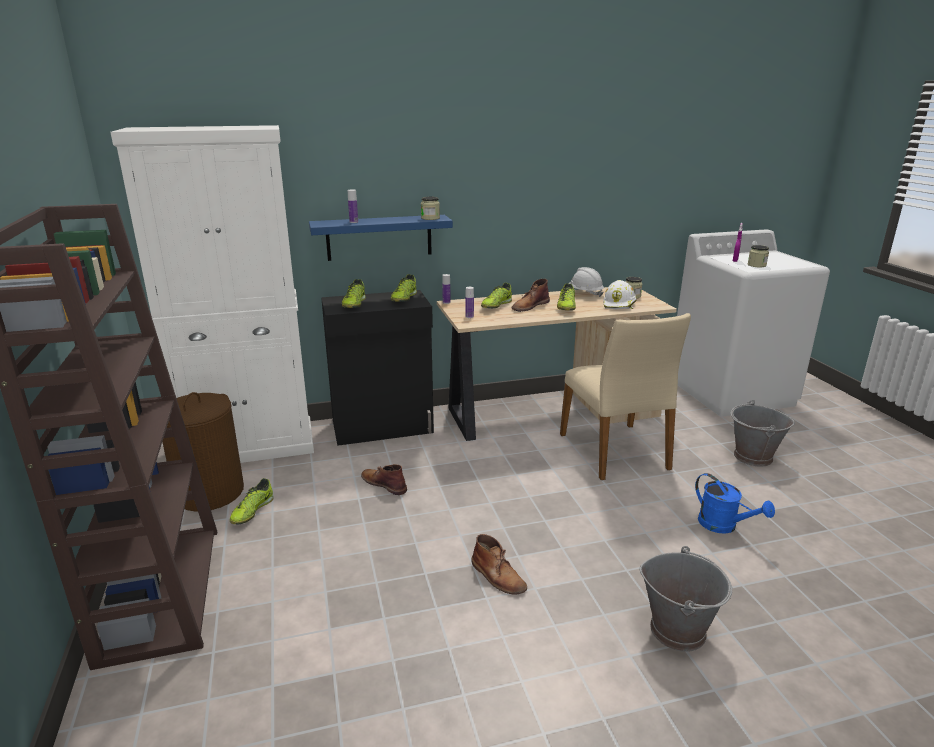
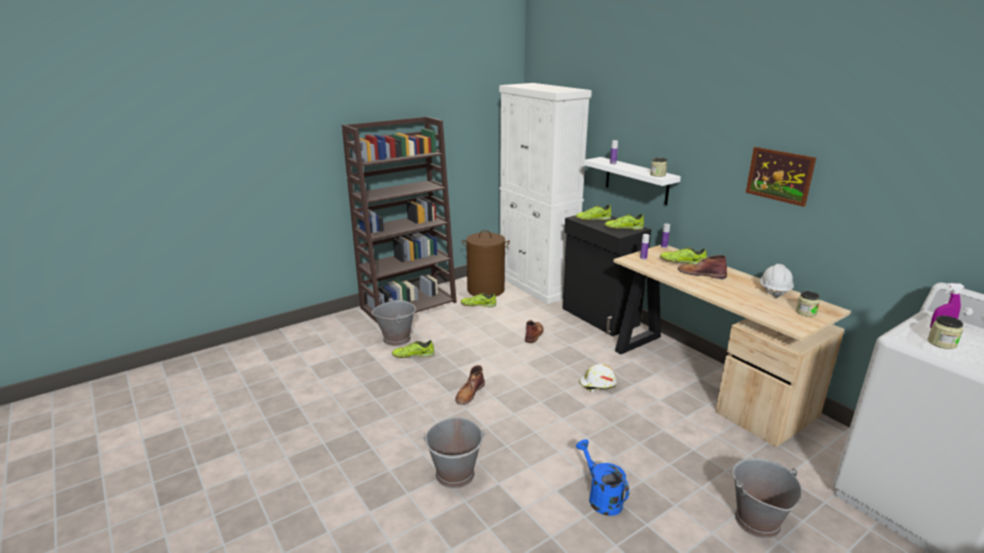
camera: 70 degrees right, 0 degrees up
blue shelf [309,215,453,261] -> white shelf [583,157,681,205]
shoe [557,283,576,310] -> shoe moved to [392,340,434,358]
beige chair [560,313,691,480] -> none
white hard hat [603,280,637,309] -> white hard hat moved to [579,364,617,392]
blue watering can [695,473,775,534] -> blue watering can turned 120 degrees clockwise [576,439,629,516]
none -> grey bucket [372,298,416,346]
none -> picture [745,147,816,207]

